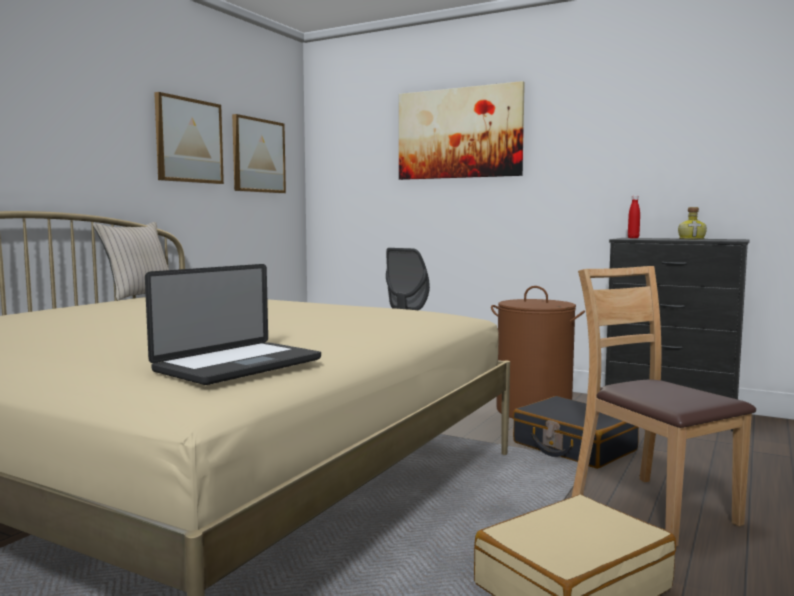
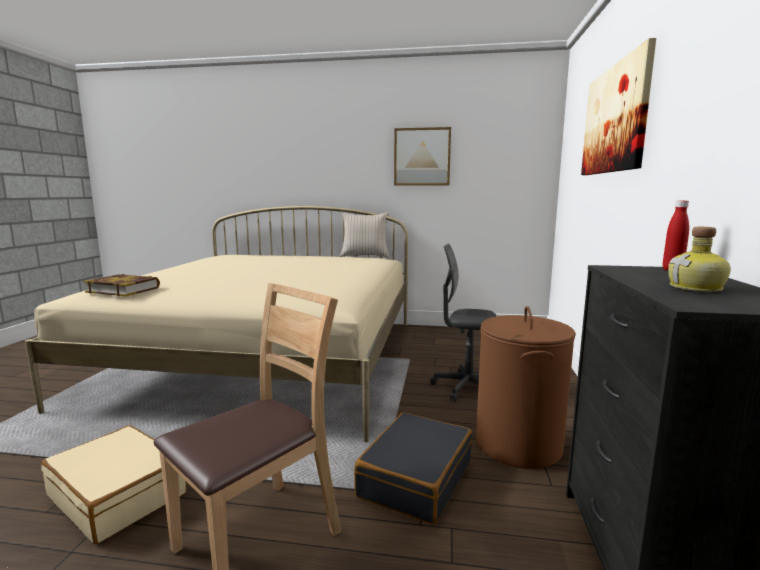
camera: 70 degrees right, 5 degrees up
laptop [145,264,321,385] -> book [83,274,160,297]
picture [232,114,286,193] -> none

